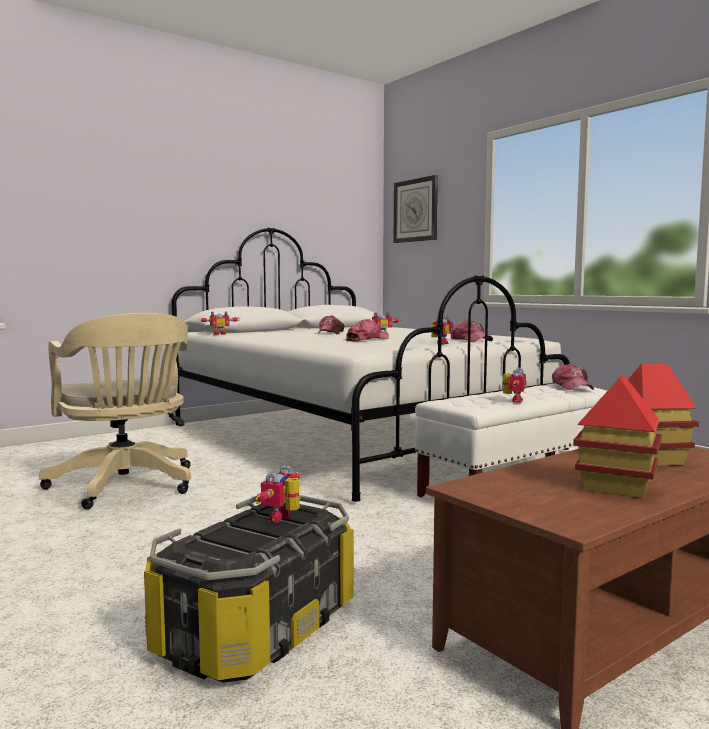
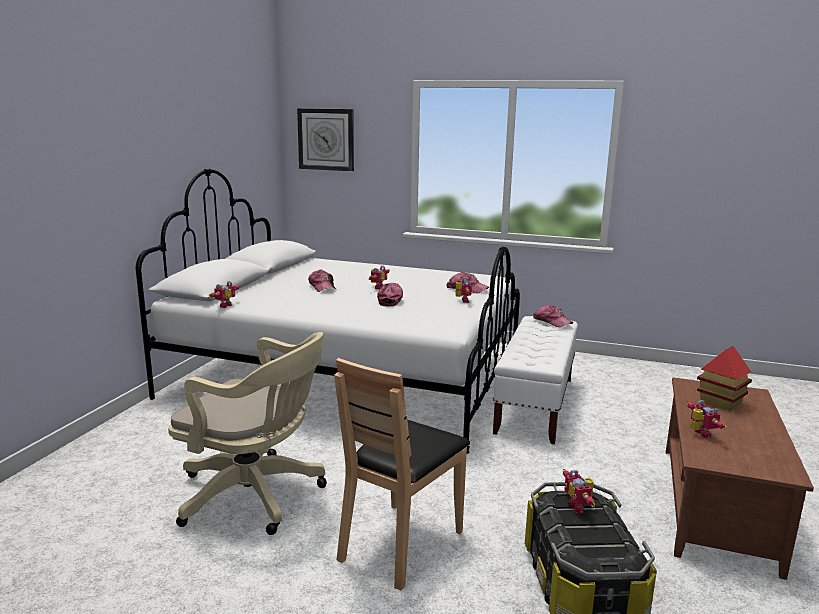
camera: 35 degrees left, 10 degrees up
toy robot [503,367,526,403] -> toy robot moved to [686,400,727,438]
toy house [573,374,662,498] -> none
none -> brown chair [334,358,470,590]

